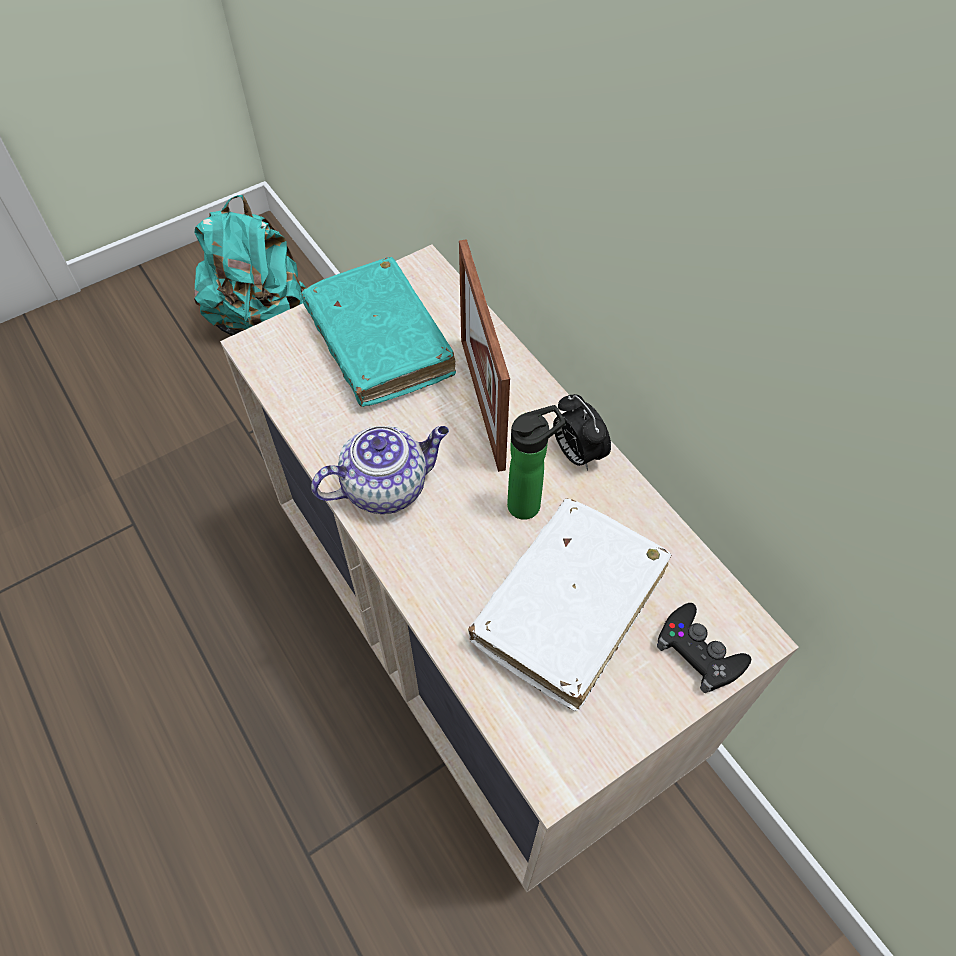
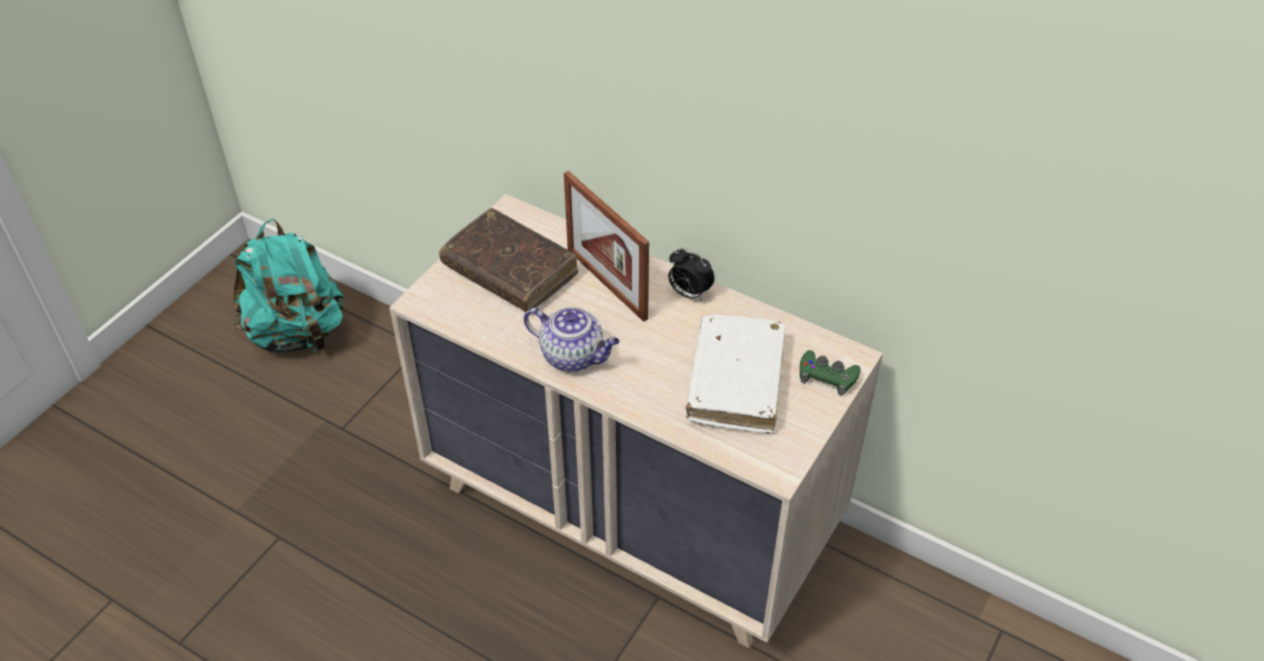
camera: 25 degrees left, 10 degrees down
turquoise book [301,257,456,407] -> brown book [439,208,579,312]
teapot [311,426,449,514] -> teapot turned 75 degrees clockwise [524,306,620,372]
bottle [507,405,565,520] -> none
black game controller [657,603,751,693] -> green game controller [800,350,860,396]

